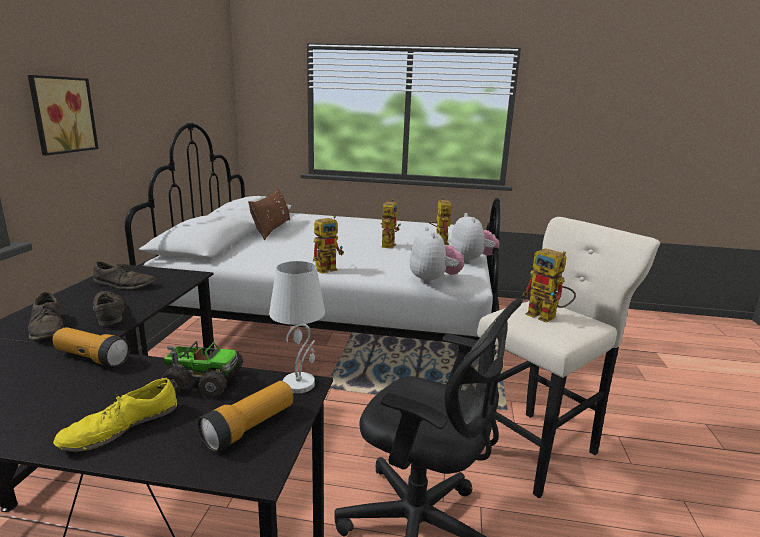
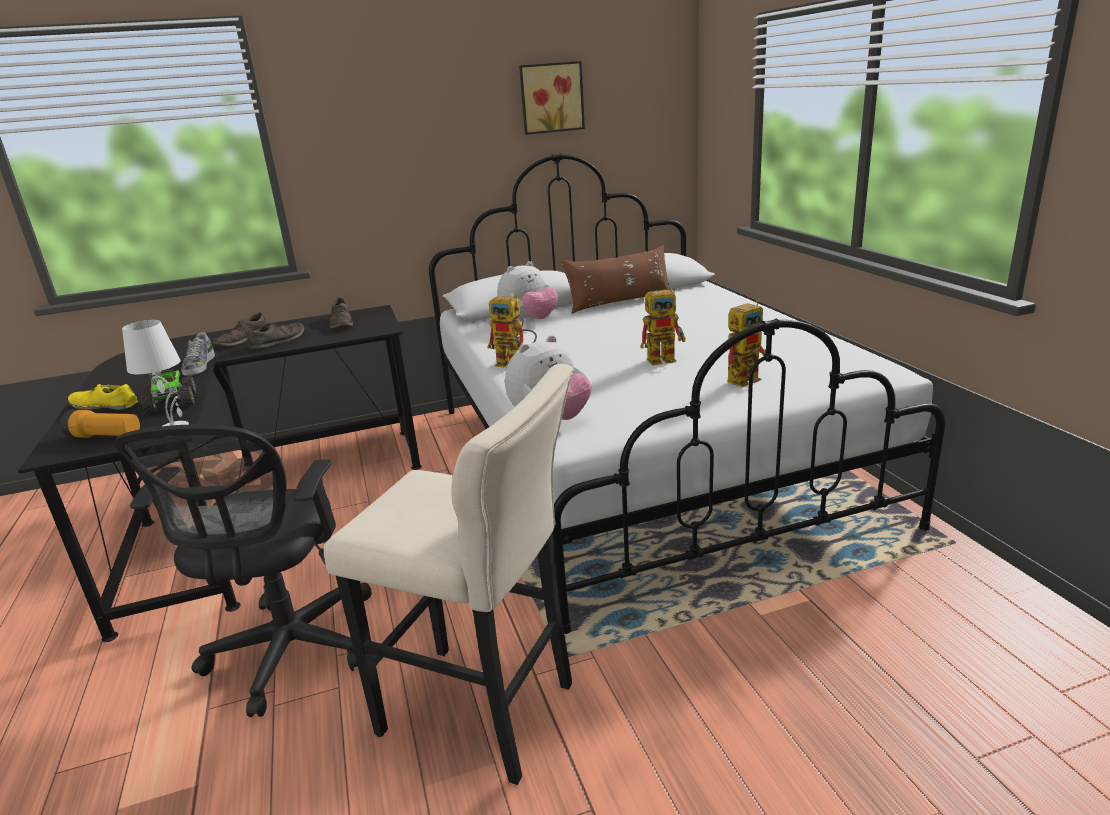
camera: 65 degrees right, 5 degrees up
picture [28,75,99,156] -> picture moved to [519,61,585,135]
flashlight [52,327,130,367] -> shoe [181,333,215,376]
plush toy [451,213,499,264] -> plush toy moved to [497,261,558,322]
toy robot [523,248,576,323] -> none

